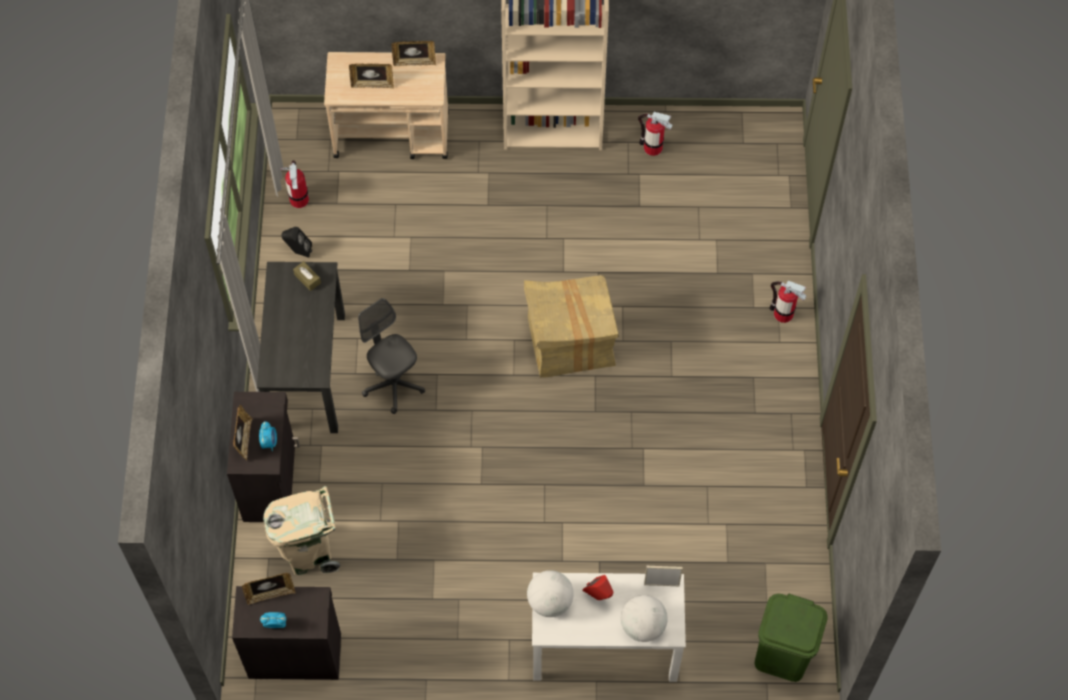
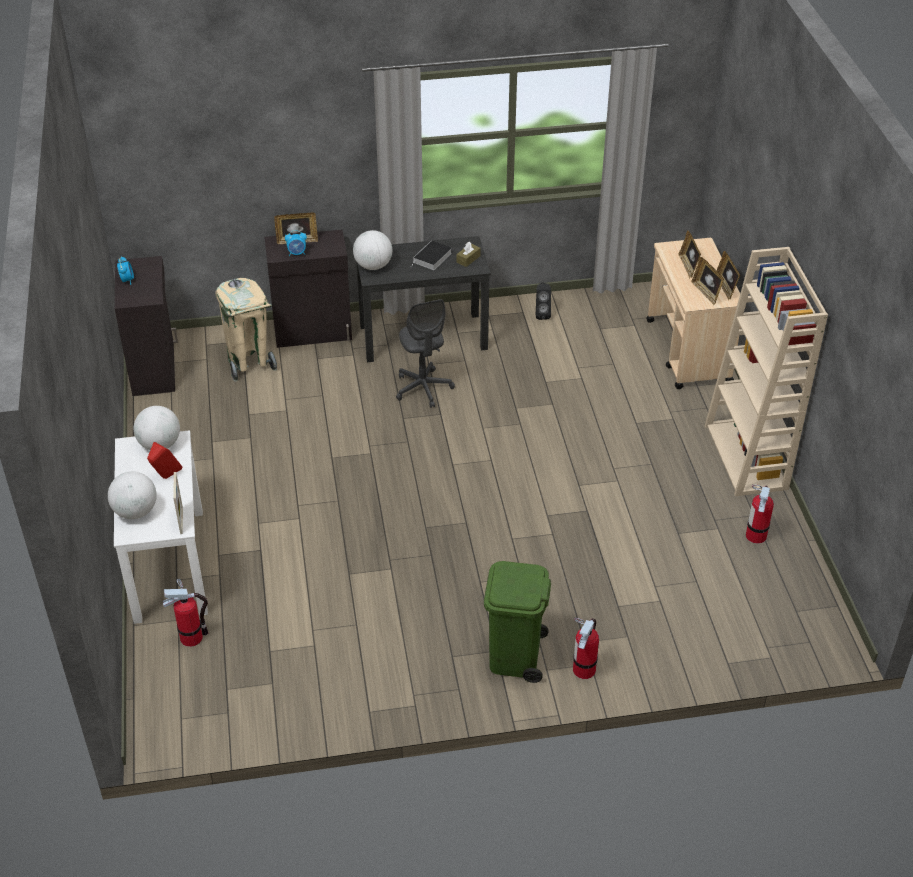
camera: 80 degrees right, 20 degrees down
picture frame [242,573,296,605] -> picture frame moved to [692,257,724,305]
fire extinguisher [280,160,309,208] -> fire extinguisher moved to [163,579,209,647]
grey office chair [358,298,425,414] -> grey office chair turned 120 degrees clockwise [396,299,455,408]
cardboard box [524,275,619,378] -> none
green trash can [755,594,828,682] -> green trash can moved to [484,561,551,683]
none -> globe [353,230,392,270]
none -> book [411,240,452,270]

